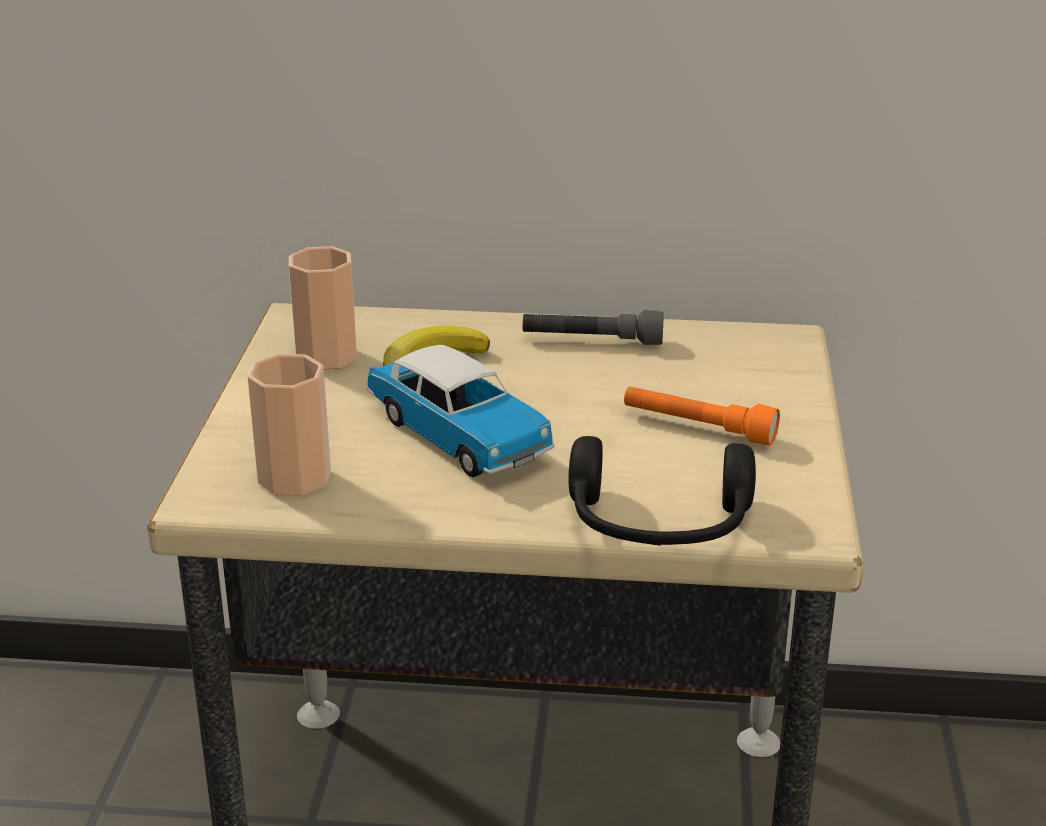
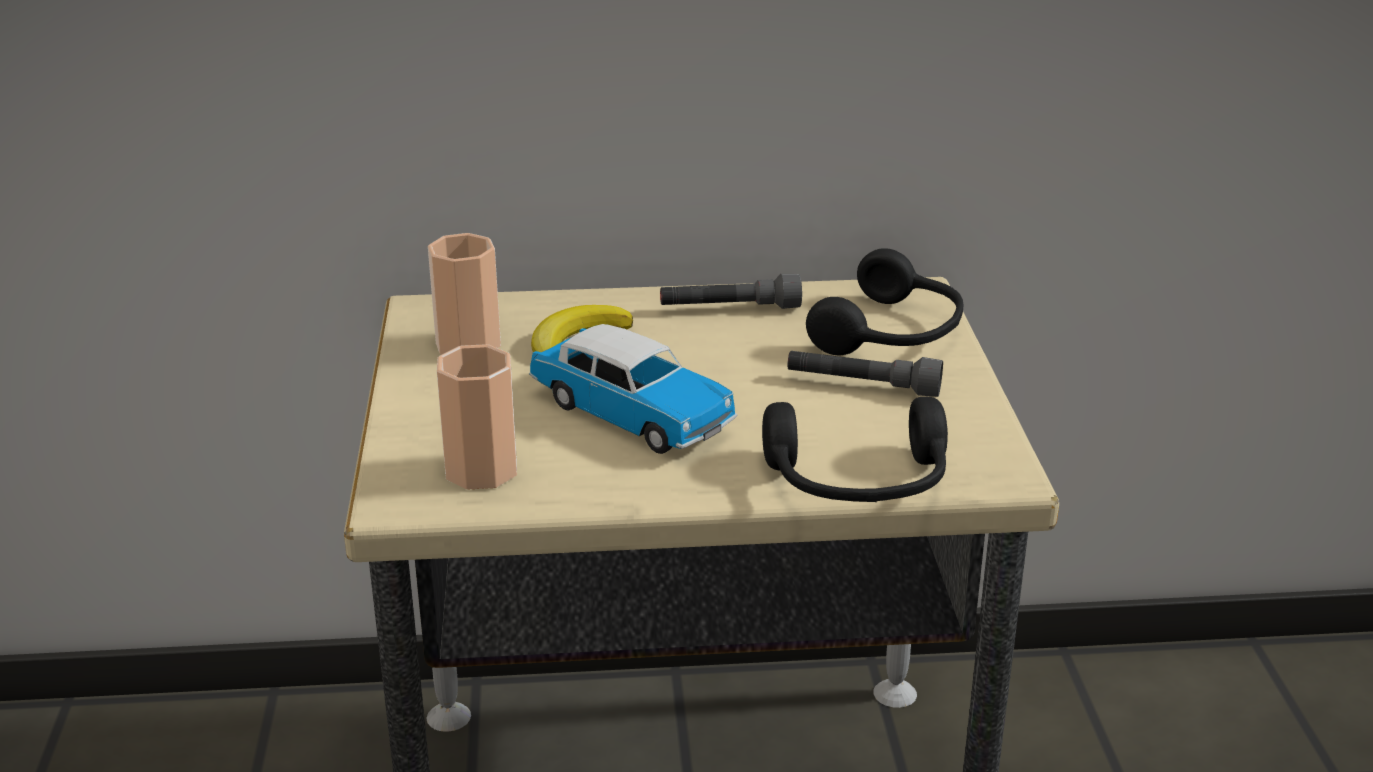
camera: 10 degrees left, 0 degrees up
orange flashlight [624,386,780,446] -> grey flashlight [787,351,943,397]
none -> black headphones [806,248,963,355]

